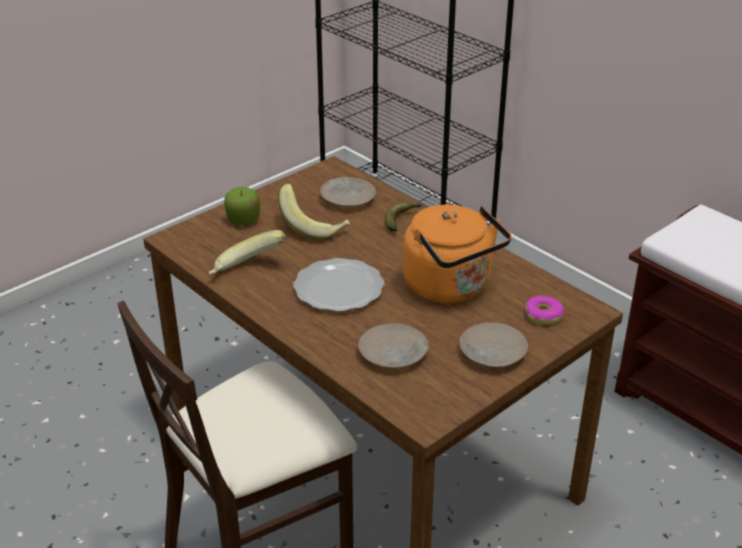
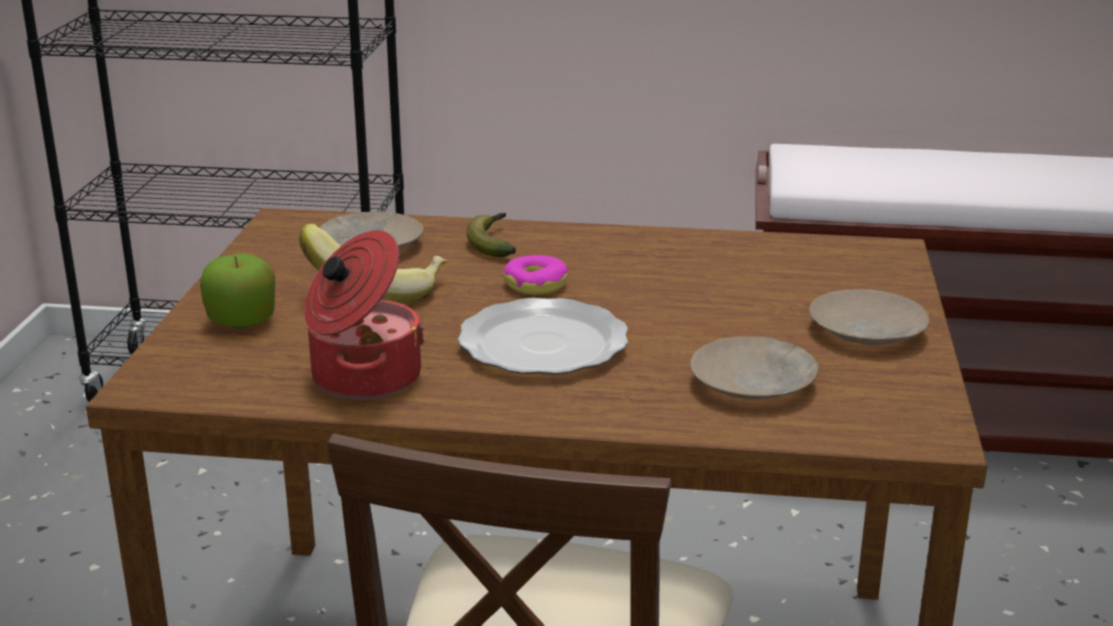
camera: 40 degrees left, 10 degrees down
banana [208,230,286,275] -> cooking pot [304,230,425,400]
orange kettle [403,205,511,303] -> none
donut [526,296,564,325] -> donut moved to [504,255,568,295]

